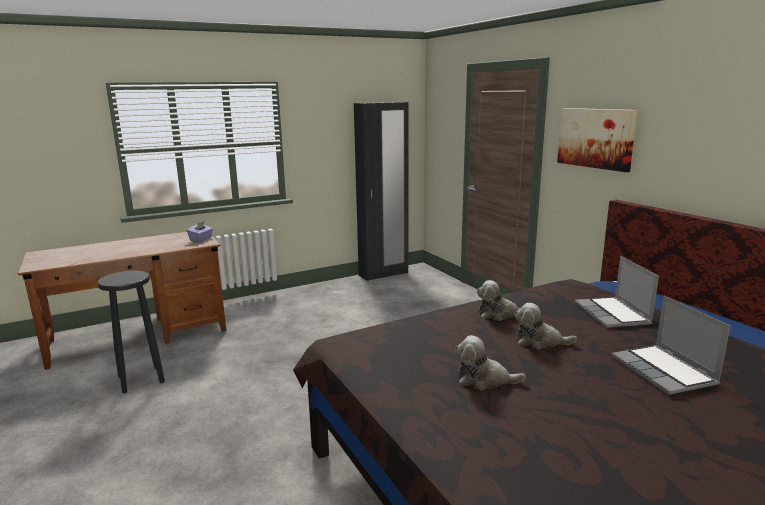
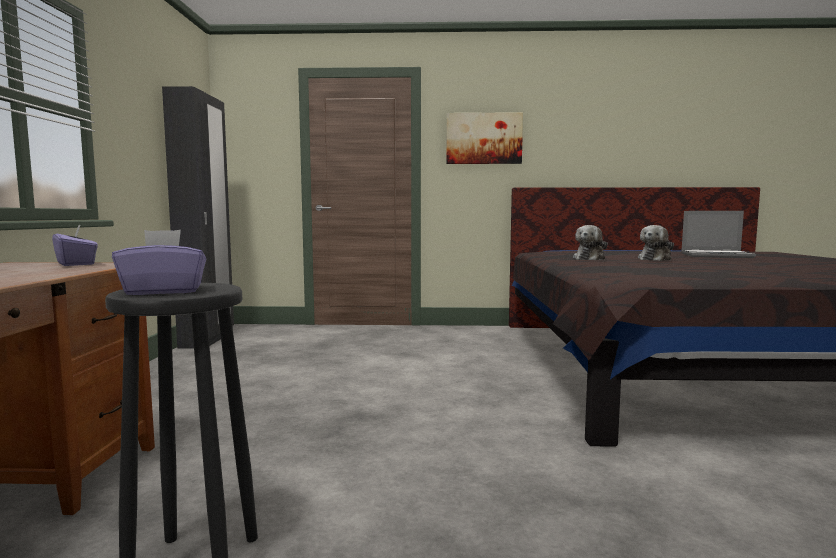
camera: 60 degrees left, 10 degrees down
plush toy [455,335,526,390] -> none
laptop [575,256,659,328] -> none
none -> purple tissue box [112,230,207,295]

